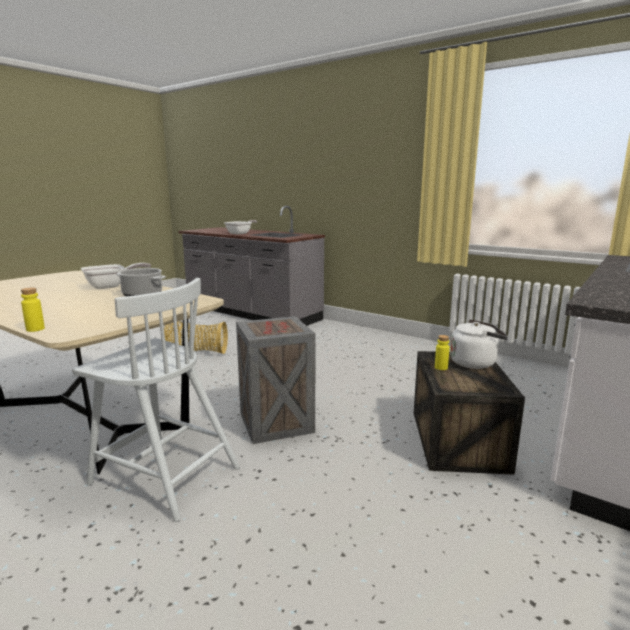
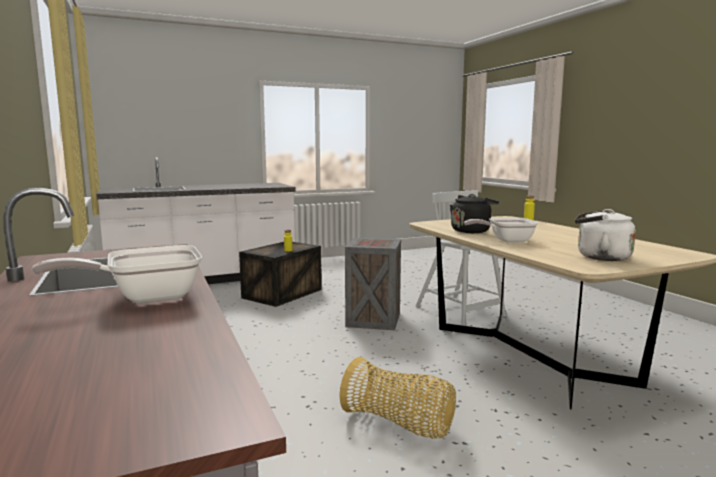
camera: 150 degrees left, 5 degrees down
cooking pot [116,268,166,296] -> black kettle [450,194,499,233]
white kettle [450,319,508,369] -> white kettle moved to [575,209,636,261]

